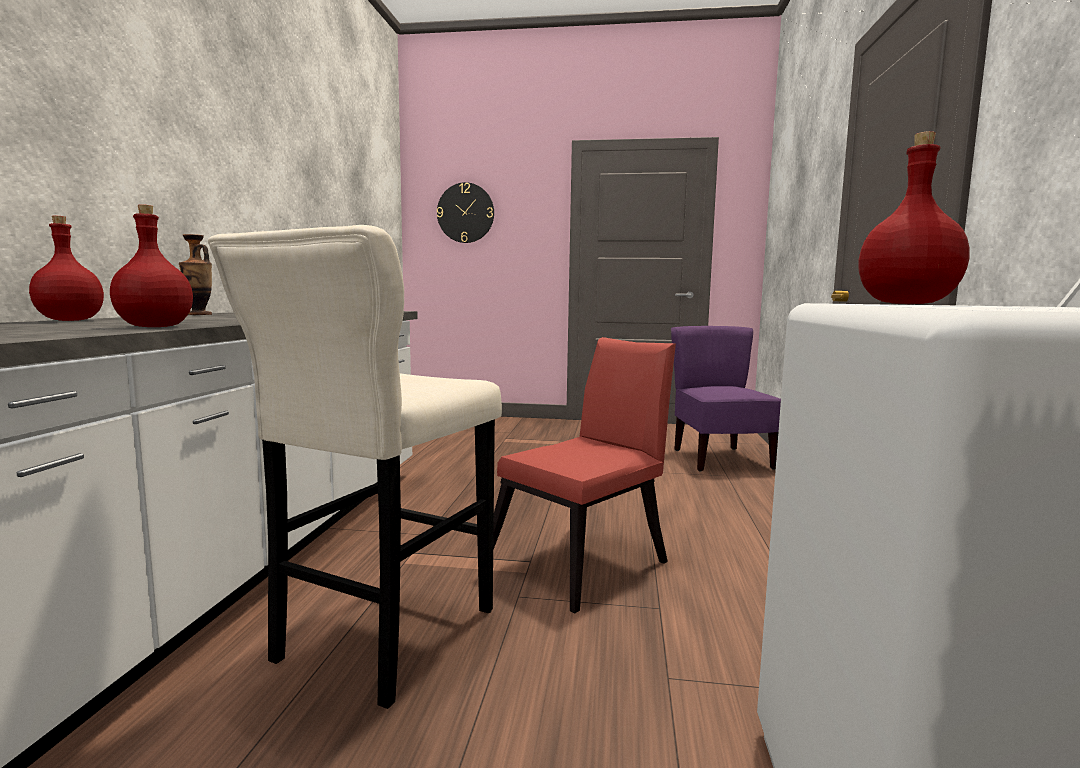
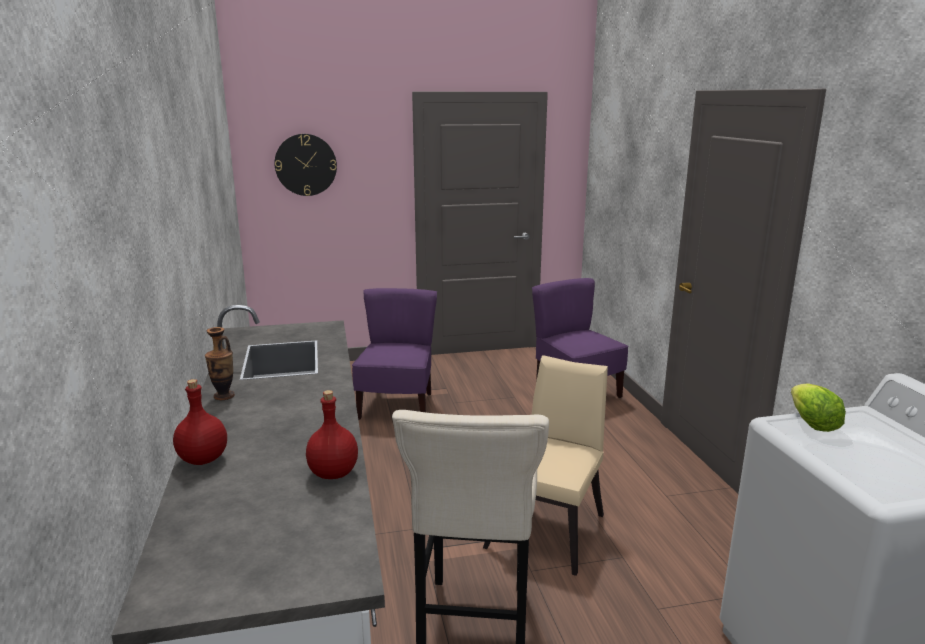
camera: 20 degrees left, 10 degrees up
red chair [493,337,676,613] -> beige chair [483,355,608,576]
red bottle [858,131,970,304] -> lettuce [791,383,846,432]
none -> purple chair [352,288,437,420]

